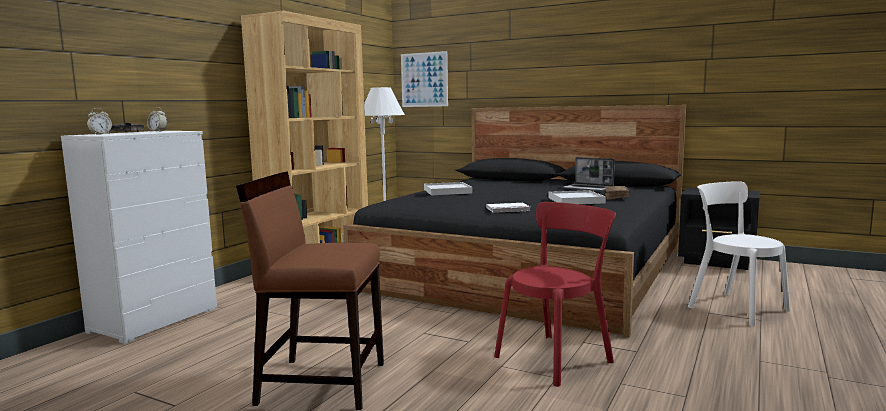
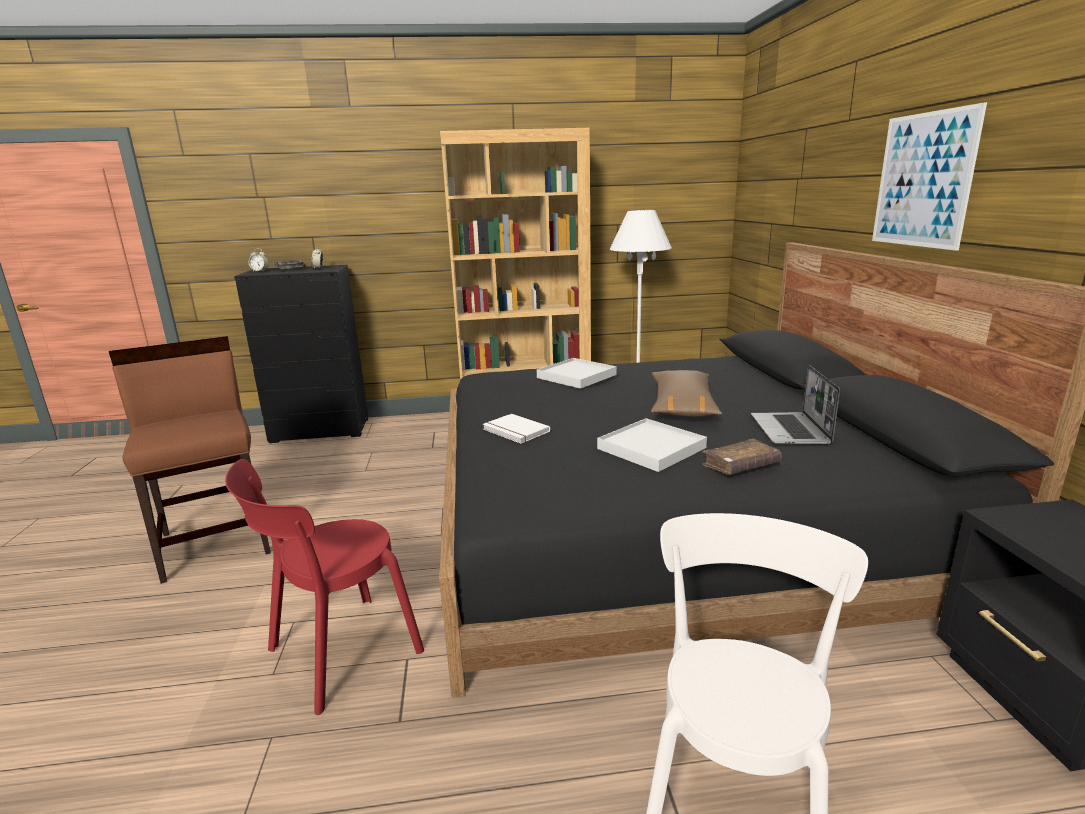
camera: 55 degrees right, 10 degrees up
white dresser [61,131,217,344] -> black dresser [234,265,368,443]
picture [401,51,448,107] -> picture moved to [872,102,987,251]
red chair [494,202,616,387] -> red chair turned 120 degrees clockwise [225,459,424,715]
none -> brown pillow [651,370,722,417]

